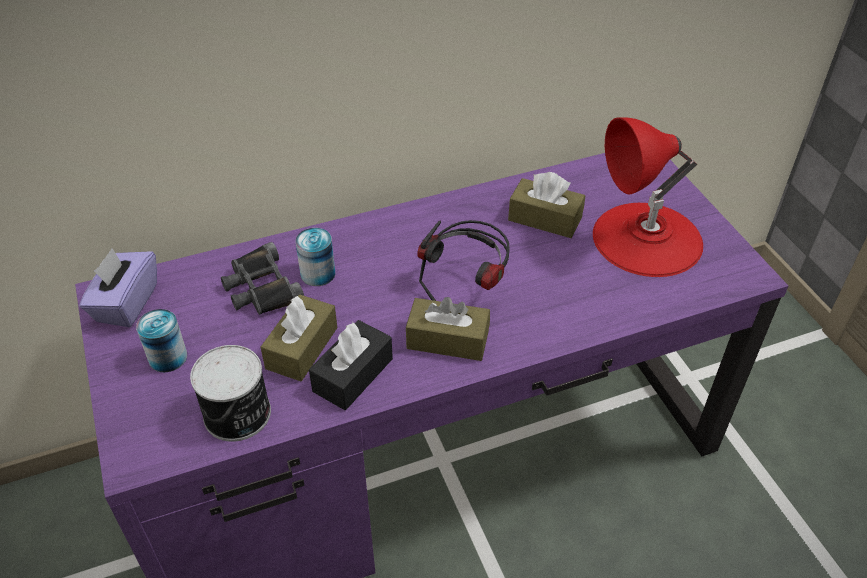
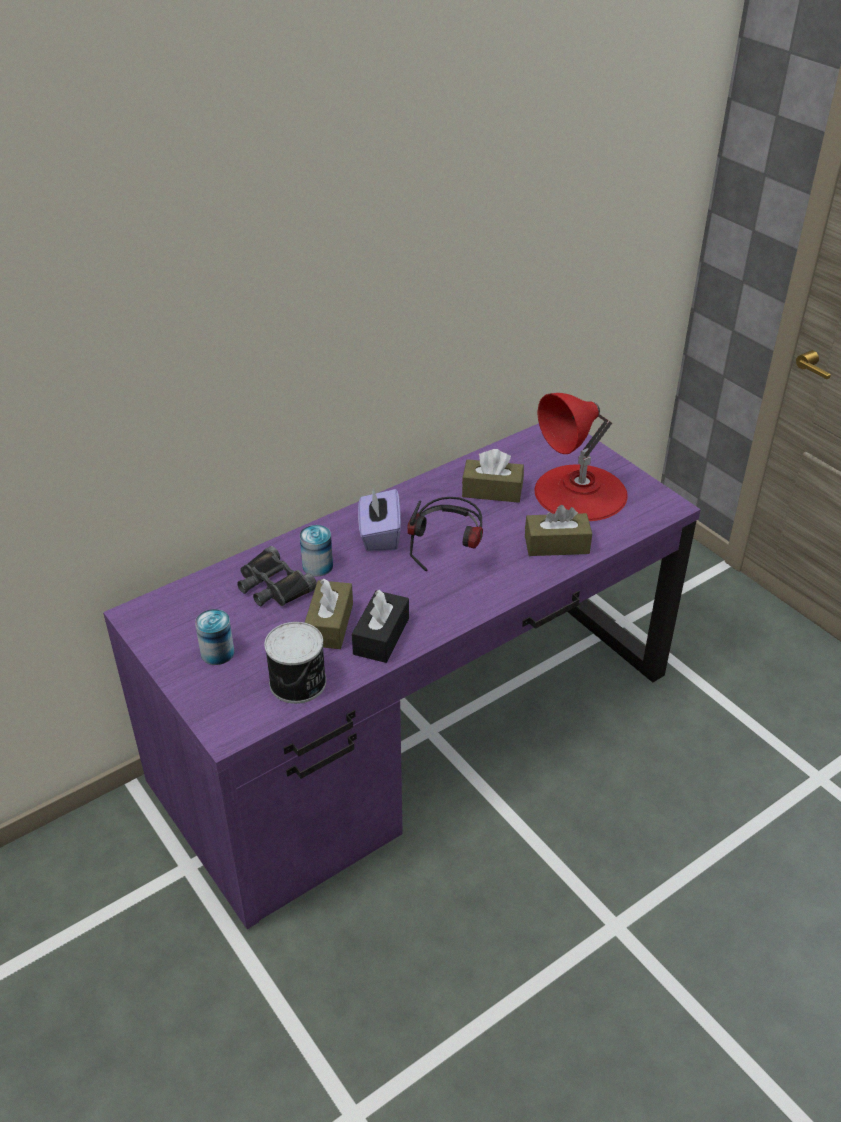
camera: 15 degrees left, 5 degrees down
purple tissue box [79,248,157,327] -> purple tissue box moved to [358,489,401,551]
brown tissue box [406,297,490,361] -> brown tissue box moved to [525,505,592,556]

